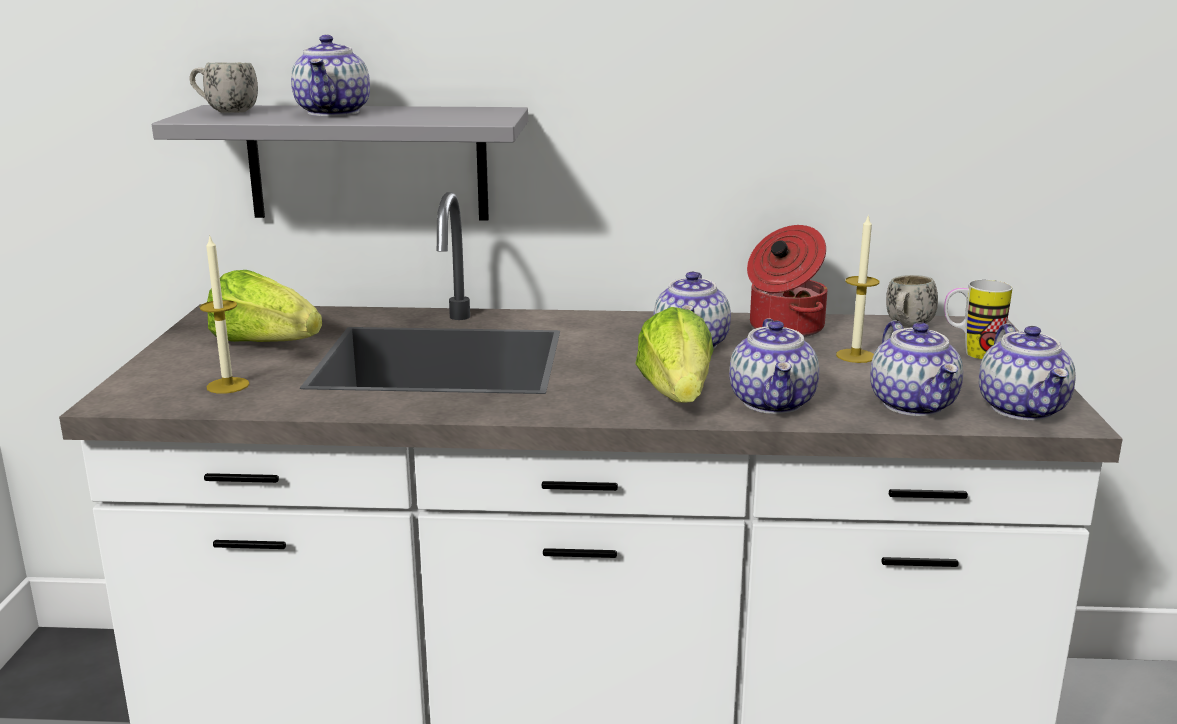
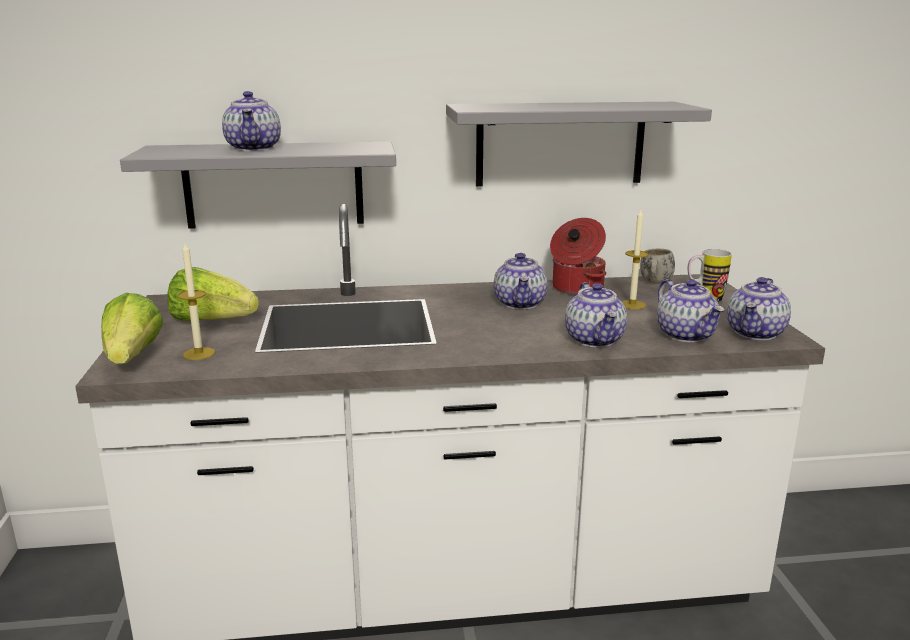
camera: 10 degrees left, 0 degrees up
white mug [189,62,258,113] -> none
lettuce [635,307,714,403] -> lettuce moved to [101,293,164,364]
teapot [979,324,1076,420] -> teapot turned 45 degrees clockwise [727,277,791,340]
none -> grey shelf [446,102,712,186]

